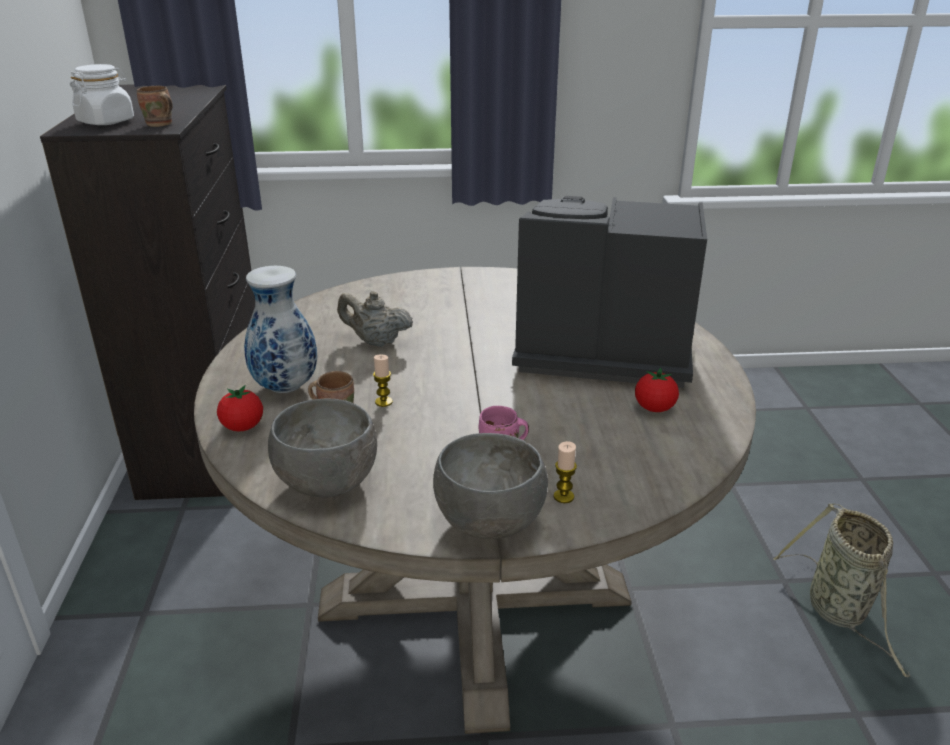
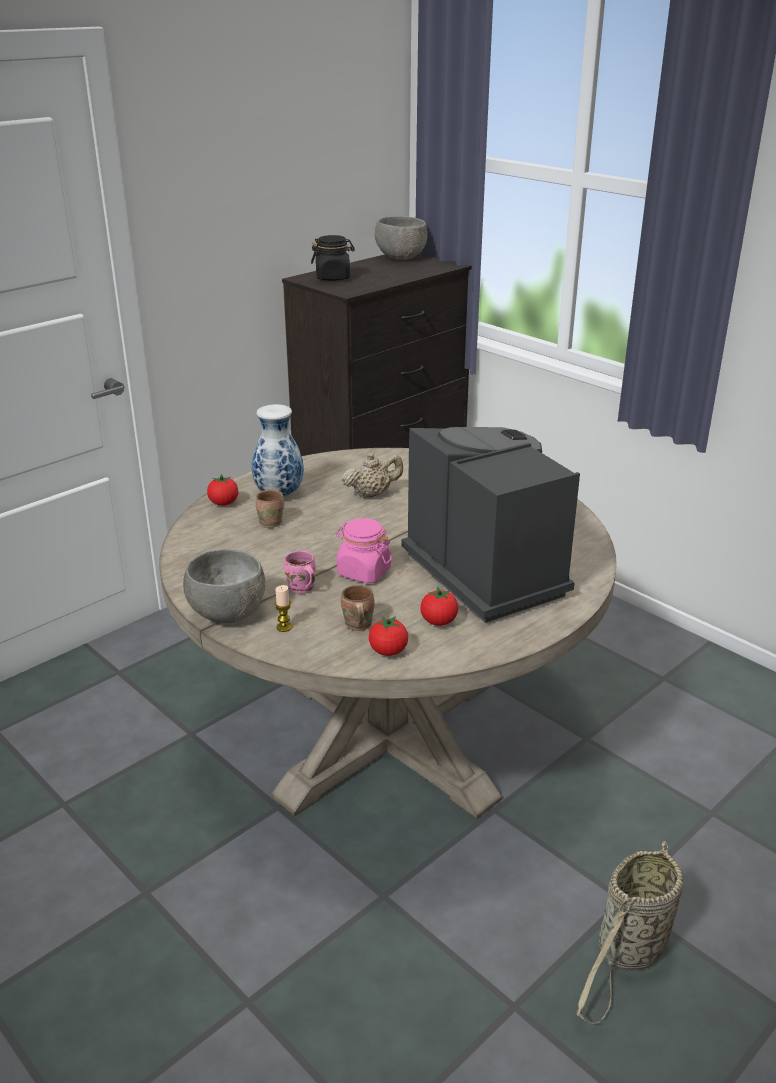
camera: 50 degrees right, 0 degrees up
white jar [70,64,134,125] -> black jar [311,235,355,281]
brown mug [137,86,173,127] -> brown mug moved to [341,585,375,631]
grey bowl [268,399,377,498] -> grey bowl moved to [375,216,428,260]
beige teapot [337,291,413,347] -> beige teapot turned 90 degrees clockwise [342,452,403,498]
candle [373,354,393,407] -> none
none -> pink jar [336,518,392,583]
none -> tomato [369,616,408,656]

